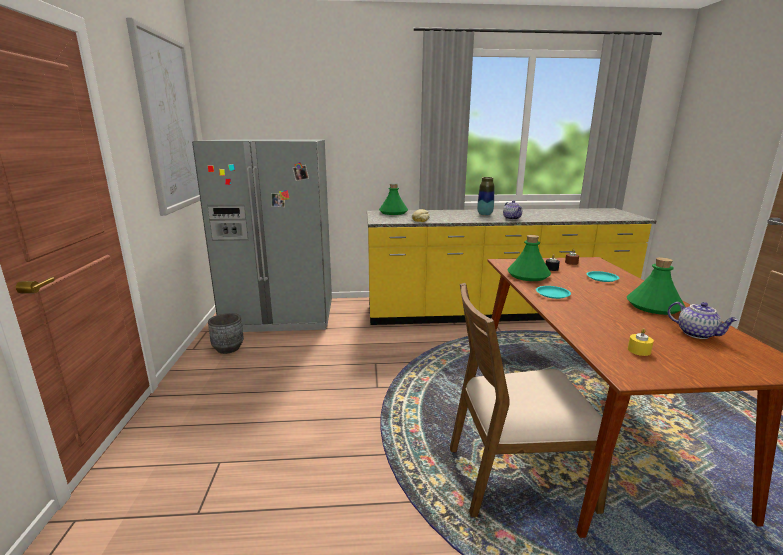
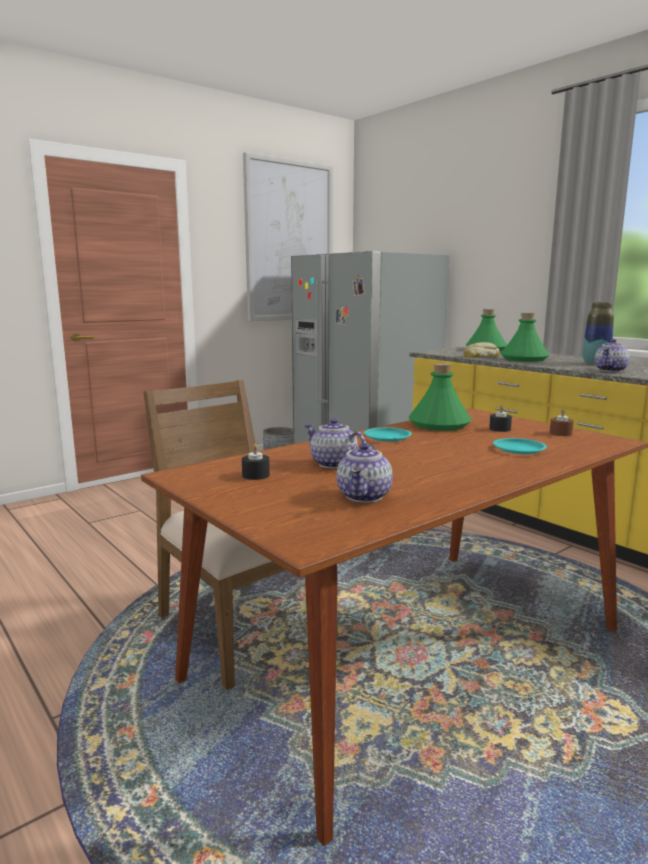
camera: 55 degrees right, 5 degrees down
green bottle [627,257,685,315] -> green bottle moved to [500,313,549,362]
yellow candle [628,328,654,356] -> black candle [242,444,270,480]
none -> teapot [304,418,366,469]

